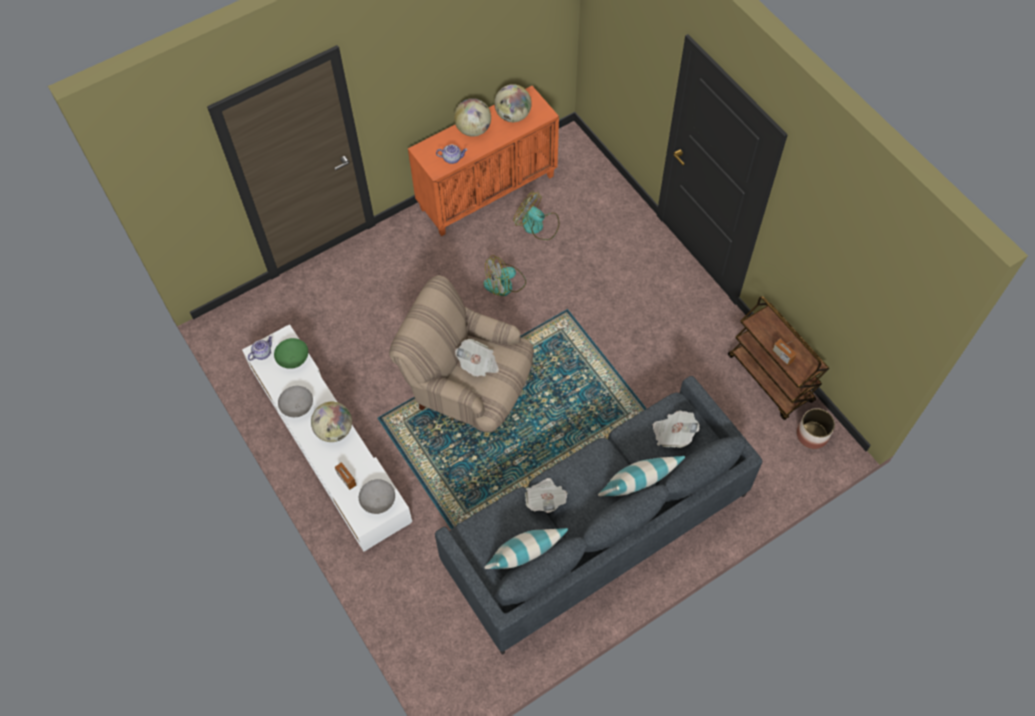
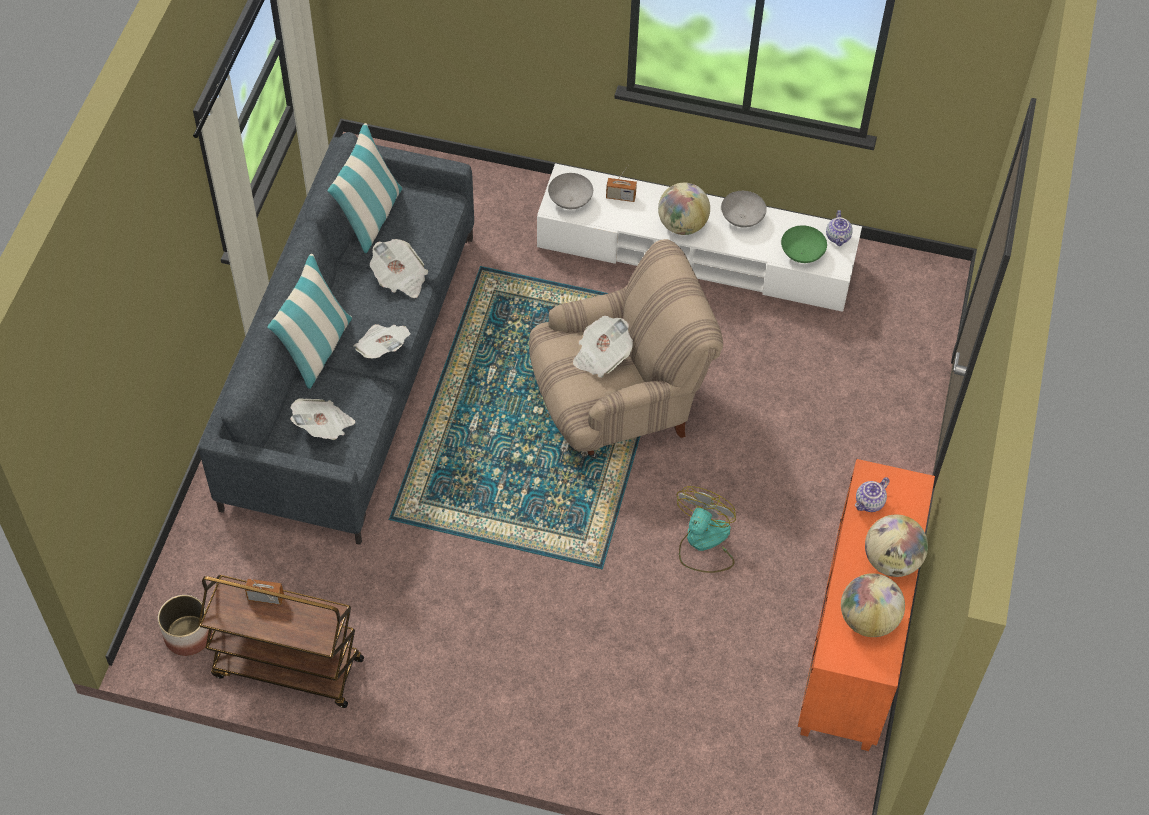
camera: 135 degrees right, 5 degrees down
fan [513,191,559,240] -> none
none -> newspaper [353,324,411,358]

